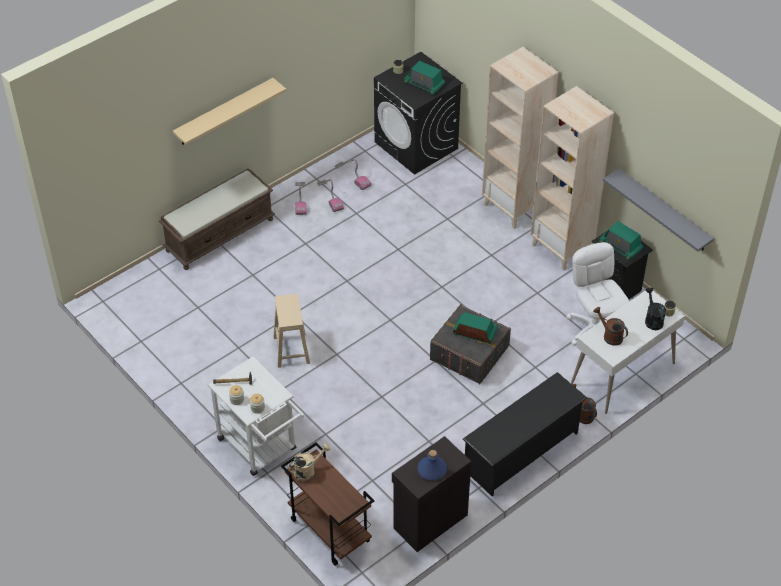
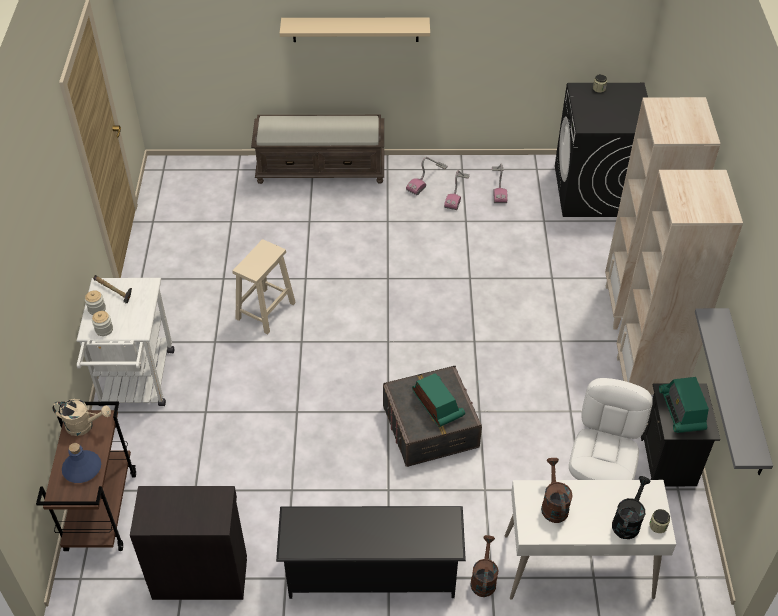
camera: 40 degrees right, 0 degrees up
radio [404,61,445,94] -> none
blue bottle [417,450,447,480] -> blue bottle moved to [62,443,101,483]

